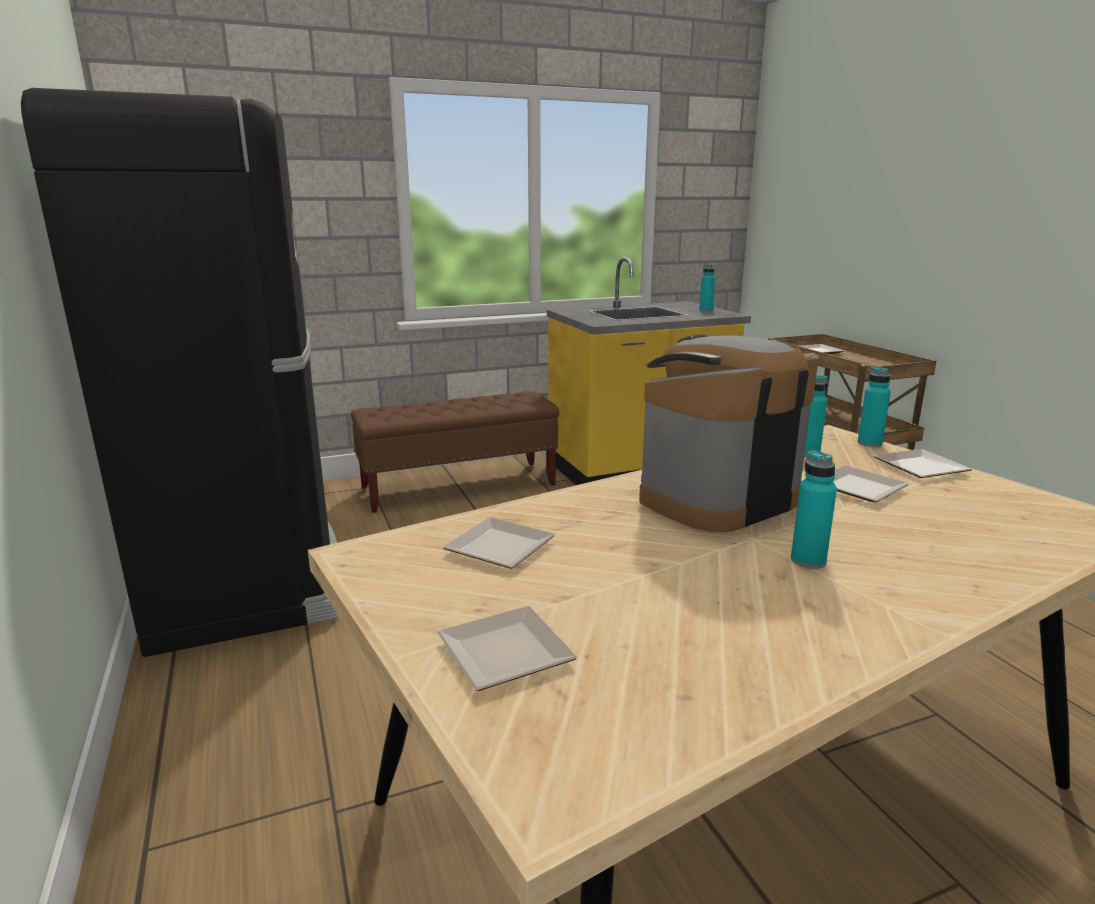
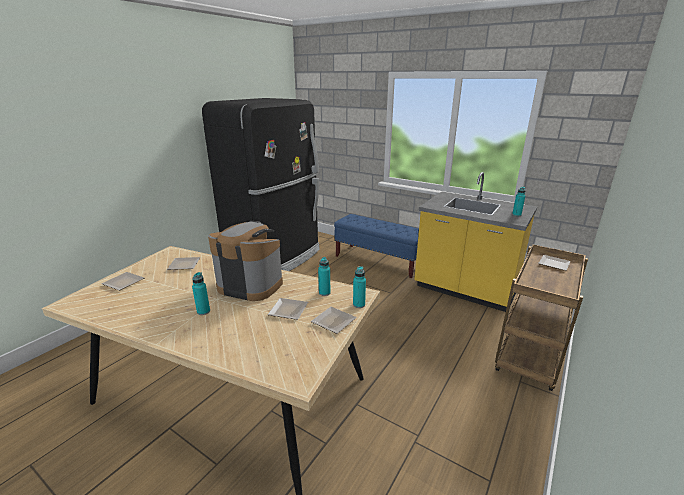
camera: 55 degrees right, 5 degrees up
brown bench [351,391,559,513] -> blue bench [334,214,419,278]

